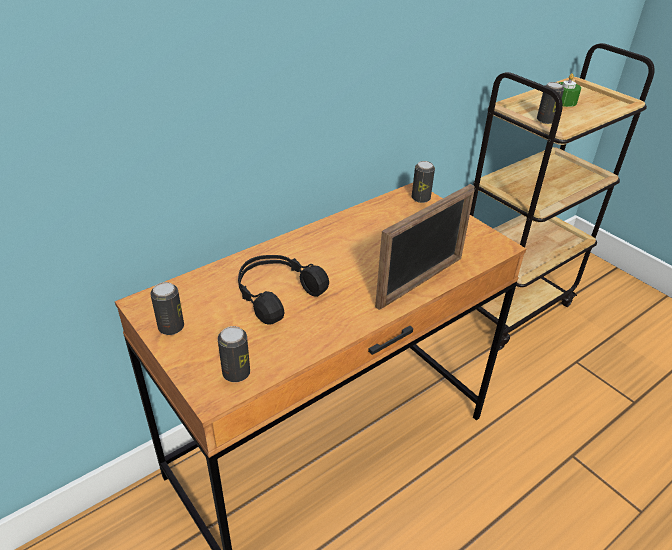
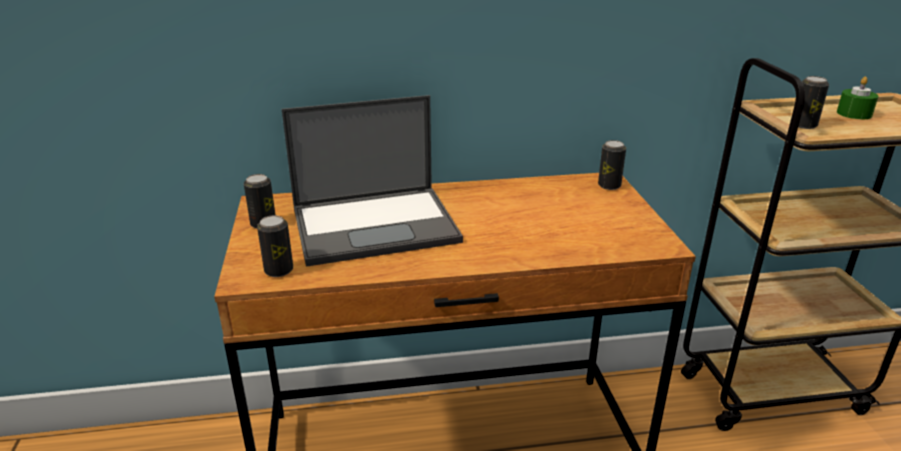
camera: 30 degrees right, 10 degrees down
black headphones [238,255,329,324] -> laptop [282,95,463,267]
picture frame [375,184,475,310] -> none

